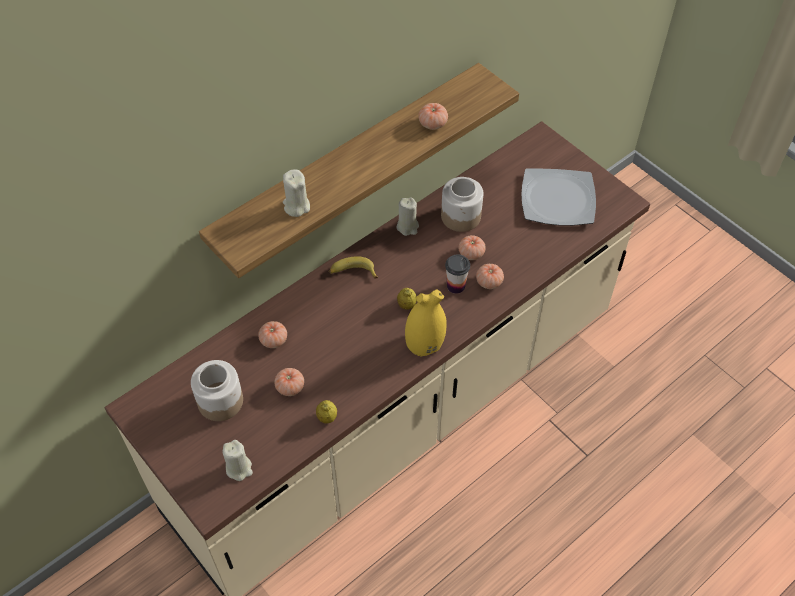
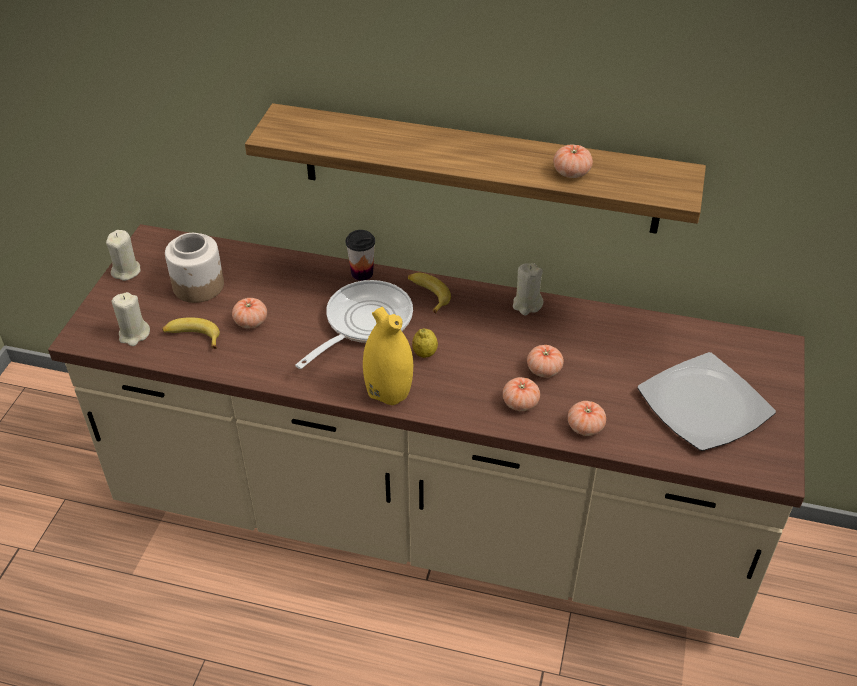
camera: 55 degrees right, 10 degrees down
tomato [258,321,287,348] -> tomato moved to [568,401,606,436]
beige candle [283,169,310,217] -> beige candle moved to [106,230,141,281]
lemon [316,400,337,424] -> none
jar [441,177,483,232] -> none
cup [445,254,470,294] -> cup moved to [346,230,375,281]
none -> banana [162,317,220,349]
none -> frying pan [295,280,413,369]

